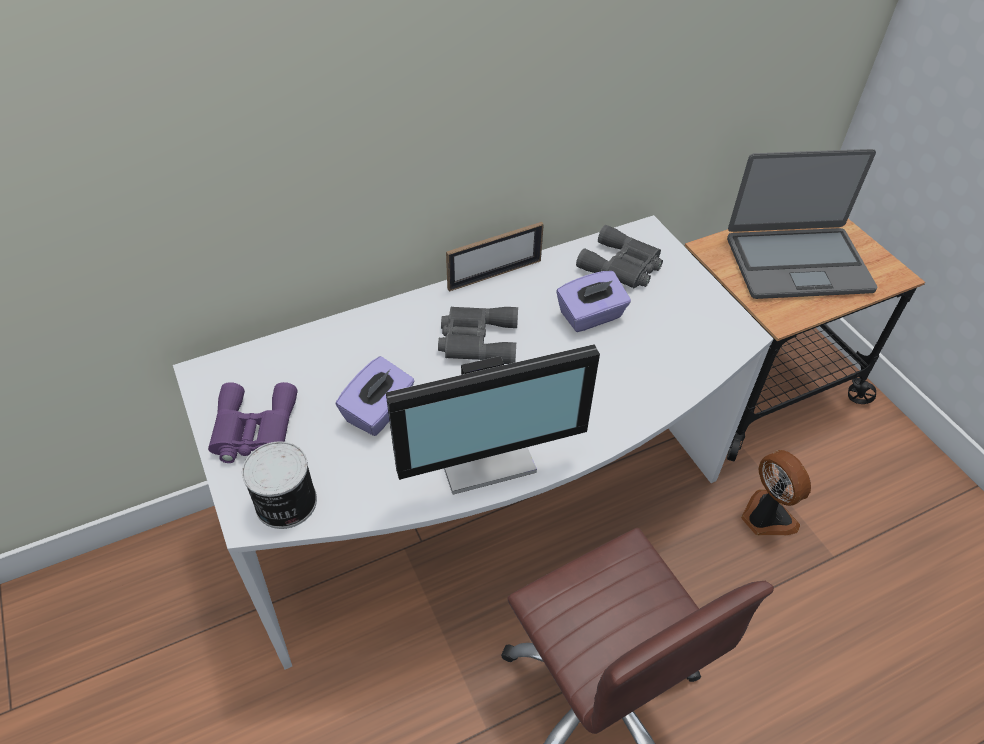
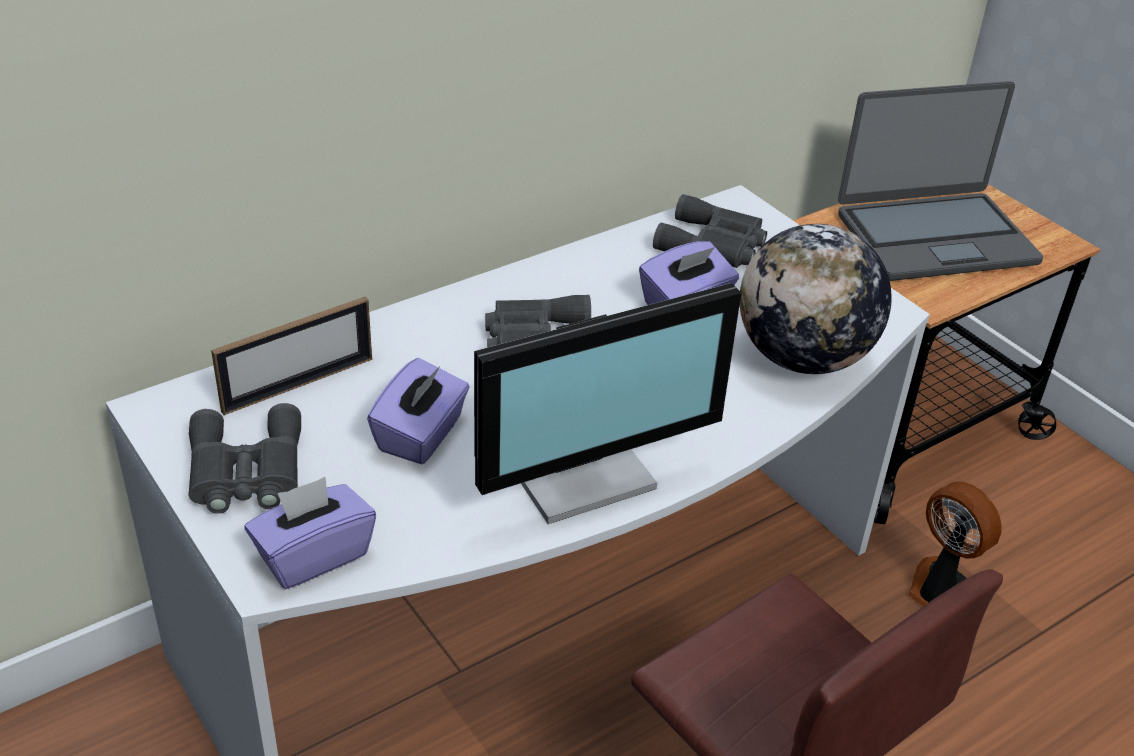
camera: 10 degrees left, 10 degrees down
purple binoculars [208,382,297,463] -> grey binoculars [189,403,301,514]
can [242,441,317,529] -> purple tissue box [245,477,376,589]
picture frame [446,222,544,292] -> picture frame moved to [211,297,372,415]
none -> globe [740,224,892,374]

